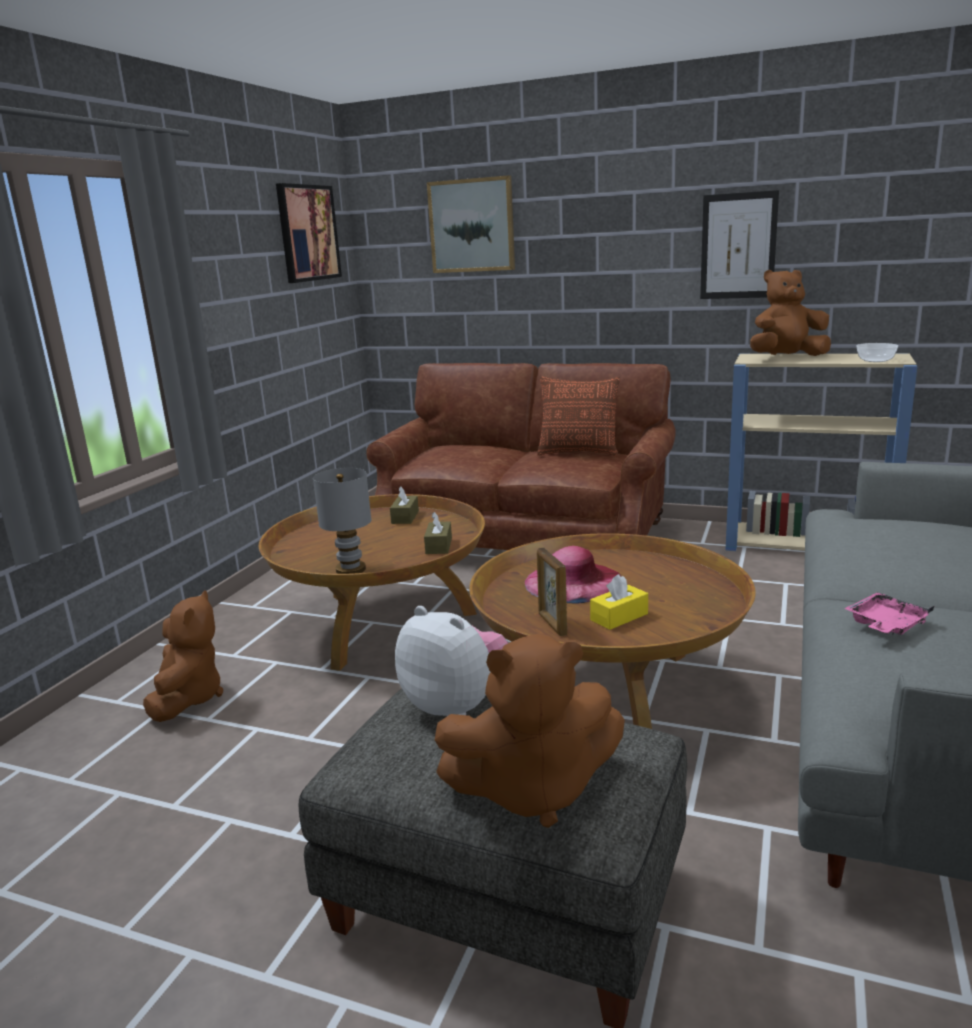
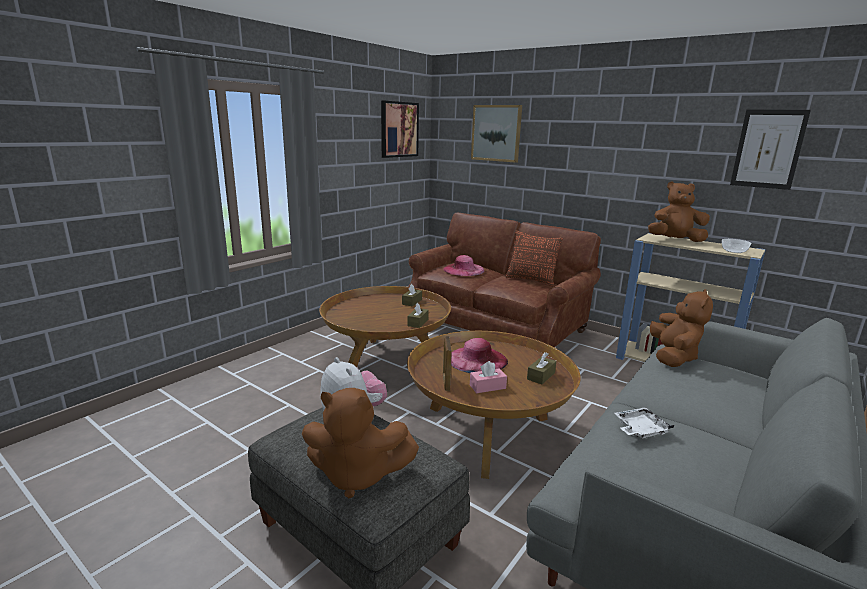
camera: 15 degrees right, 0 degrees up
brown plush toy [143,591,223,722] -> brown plush toy moved to [650,289,713,367]
grey table lamp [313,468,371,574] -> none
yellow tissue box [590,574,648,630] -> pink tissue box [470,361,507,393]
picture [700,190,779,299] -> picture moved to [730,110,811,190]
pink tray [844,592,934,635] -> white tray [614,407,674,438]
none -> pink hat [443,255,484,276]
none -> brown tissue box [527,352,556,384]

